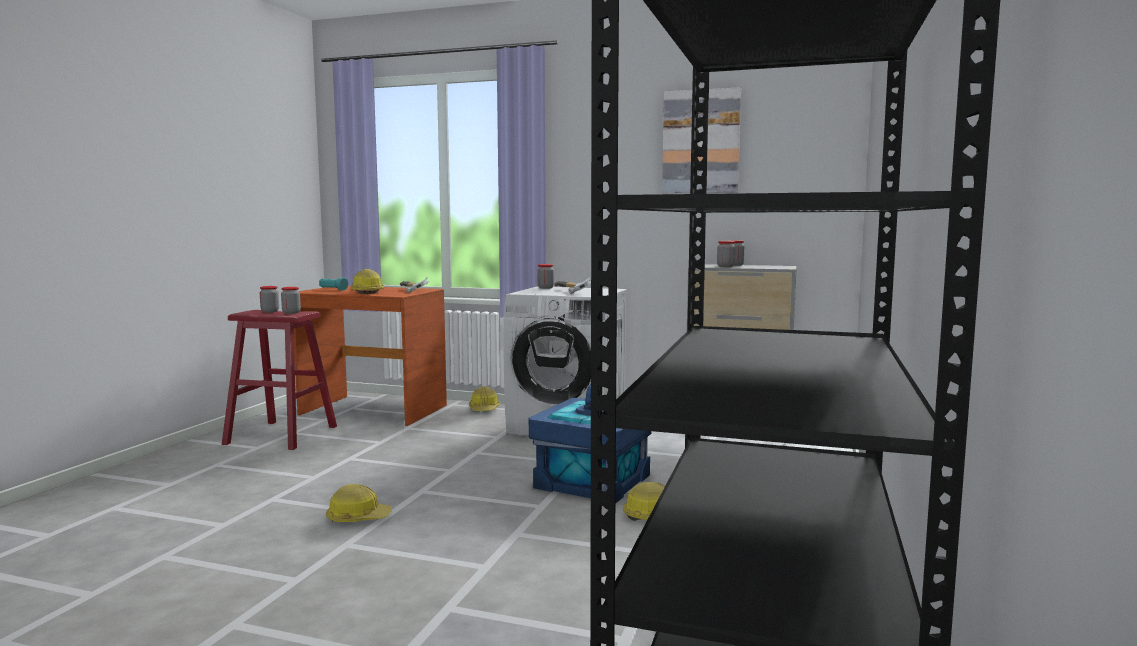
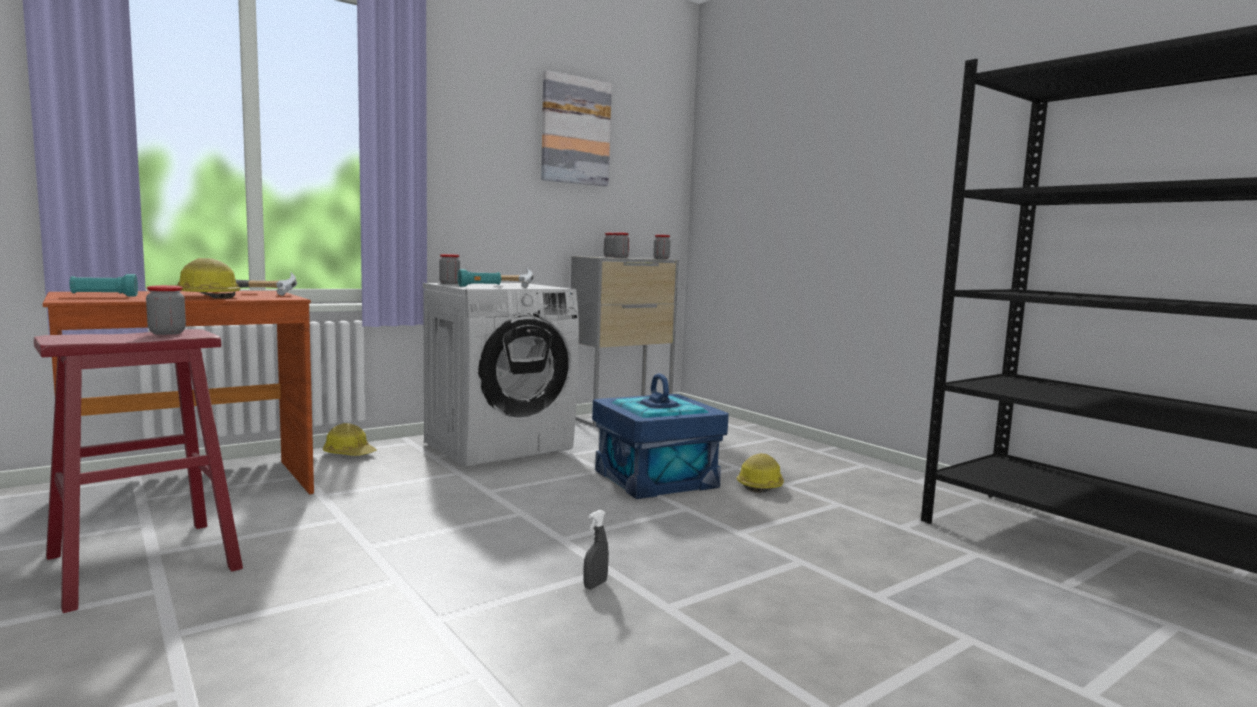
camera: 55 degrees left, 0 degrees up
jar [260,286,279,313] -> jar moved to [653,235,670,259]
hard hat [326,484,392,522] -> grey spray bottle [583,510,609,589]
none -> turquoise flashlight [458,269,502,287]

